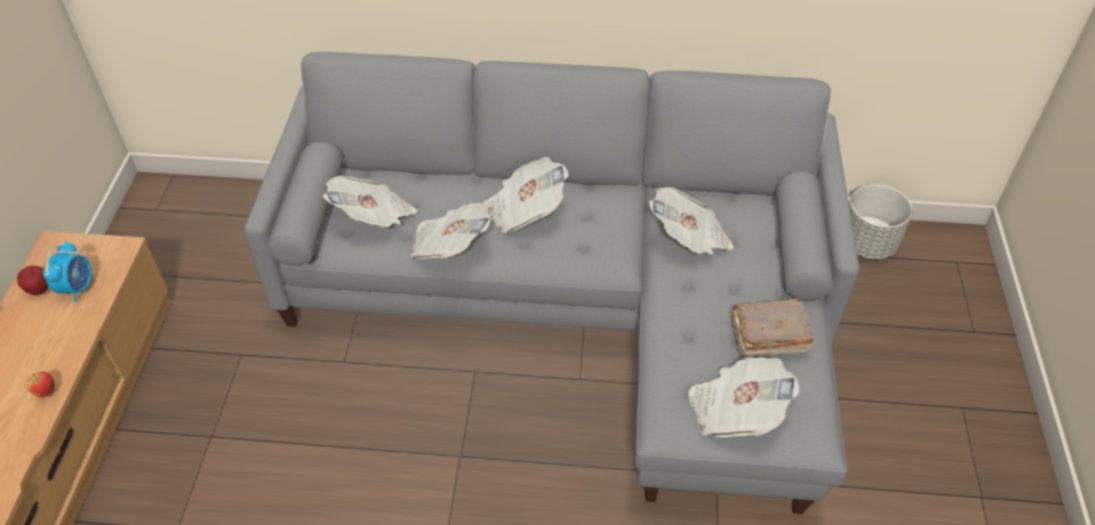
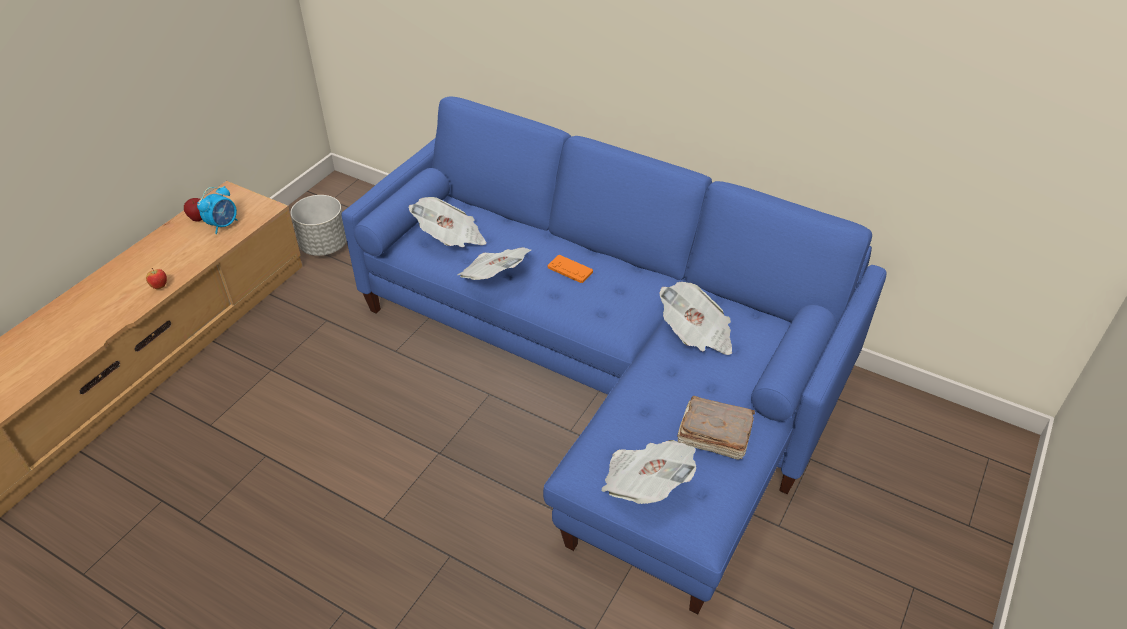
camera: 25 degrees right, 5 degrees down
grey sofa [244,52,859,514] -> blue sofa [342,97,887,614]
newspaper [483,157,569,234] -> orange game controller [548,255,593,283]
grey planter [849,184,912,259] -> grey planter moved to [291,195,347,256]

